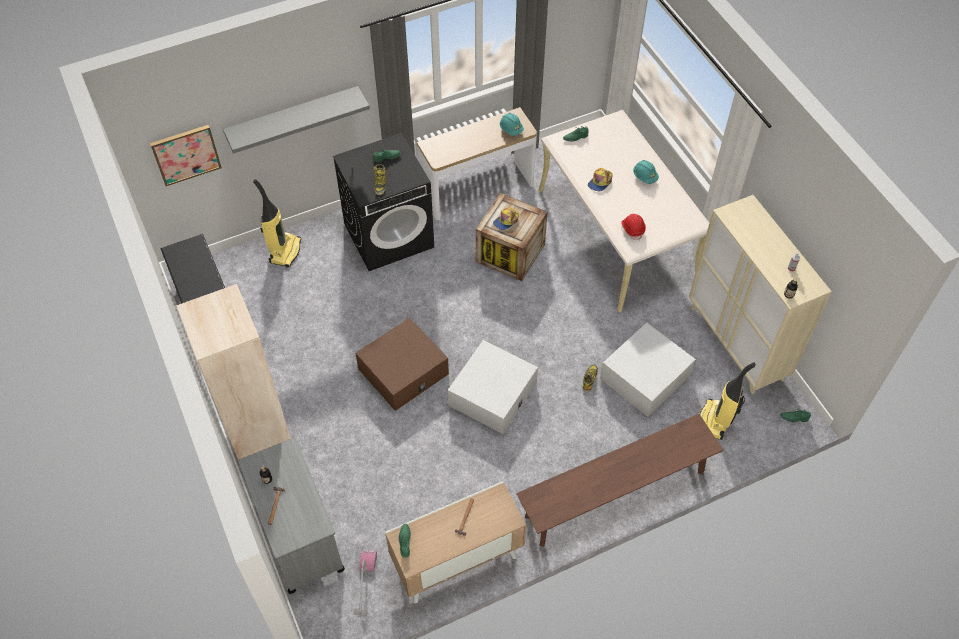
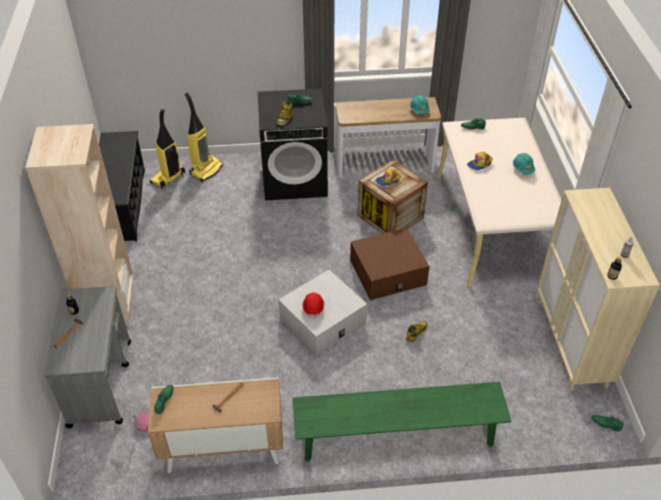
camera: 20 degrees right, 10 degrees down
picture [150,125,222,186] -> none
grey shelf [223,86,370,154] -> none
brown storage box [356,318,449,411] -> brown storage box moved to [350,228,429,300]
brown bench [516,414,723,547] -> green bench [293,382,511,462]
white storage box [600,323,696,417] -> none
red hard hat [621,214,646,240] -> red hard hat moved to [303,292,324,319]
vacuum cleaner [700,362,756,440] -> vacuum cleaner moved to [150,108,185,189]

